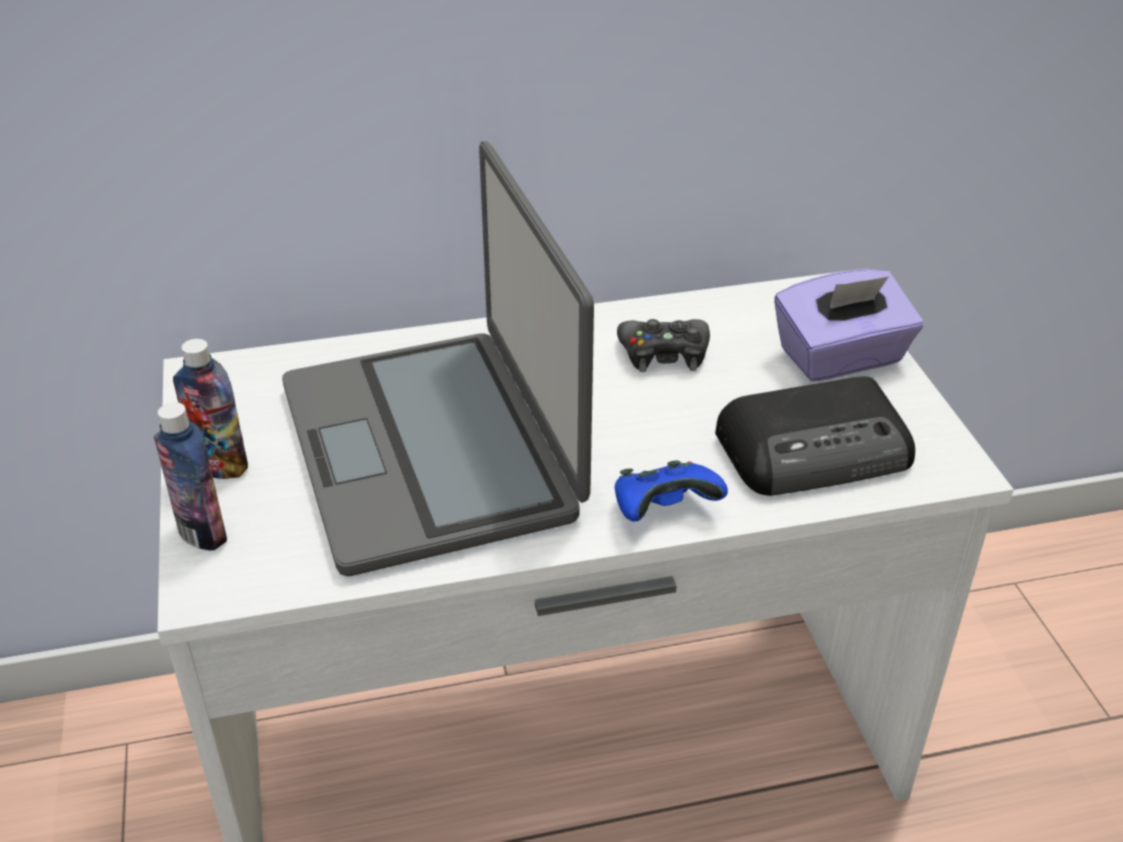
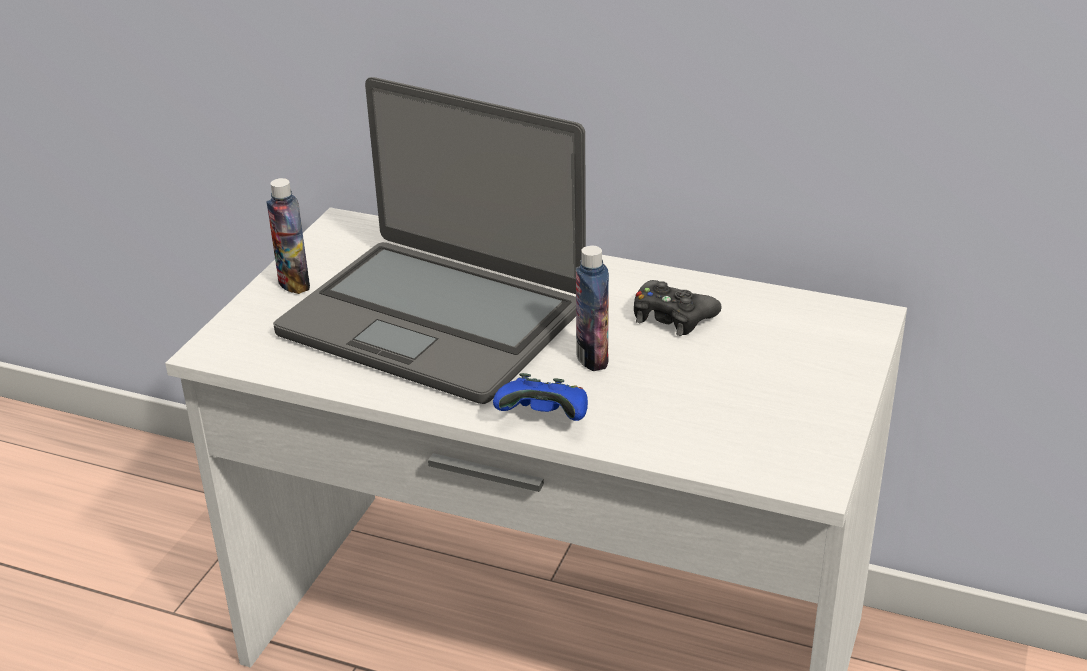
camera: 35 degrees right, 5 degrees down
bottle [154,402,227,550] -> bottle moved to [576,246,609,371]
laptop [282,141,594,576] -> laptop turned 75 degrees counterclockwise [273,77,586,404]
radio [715,376,915,496] -> none
purple tissue box [774,269,923,382] -> none

